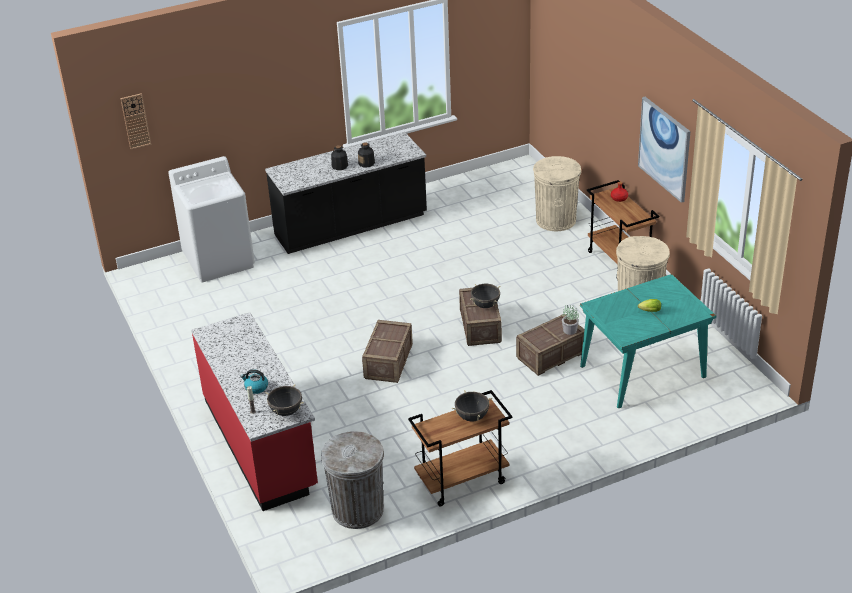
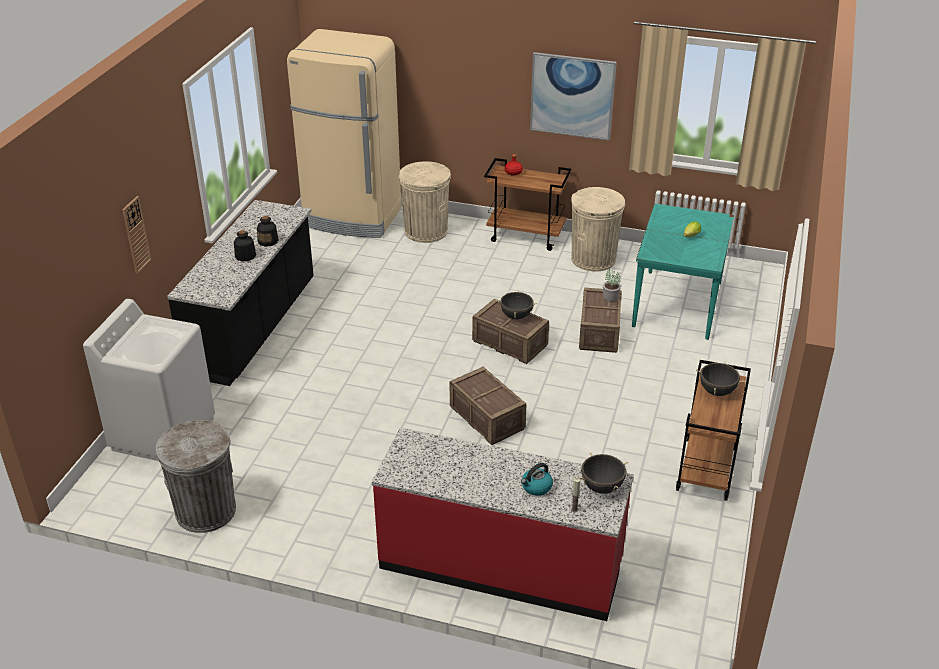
camera: 50 degrees left, 0 degrees up
wall clock [121,93,151,150] -> wall clock moved to [122,196,152,274]
grey trash can [321,431,384,529] -> grey trash can moved to [156,420,236,533]
none -> beige fridge [287,29,401,238]

